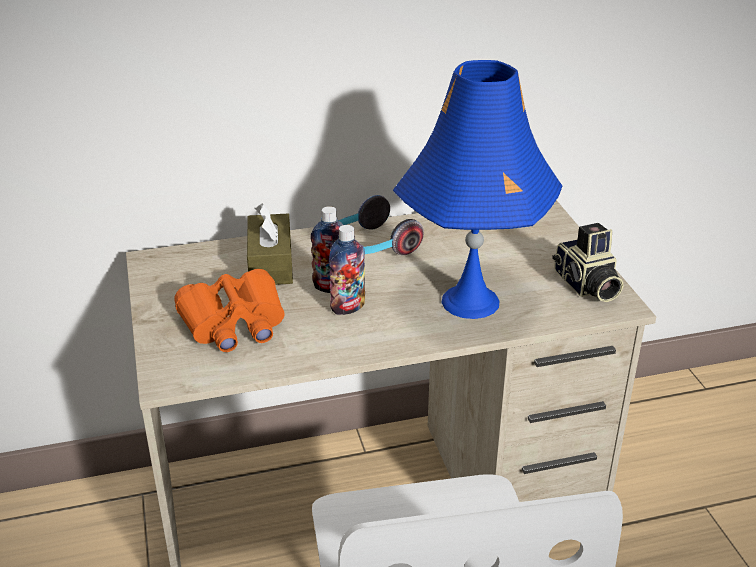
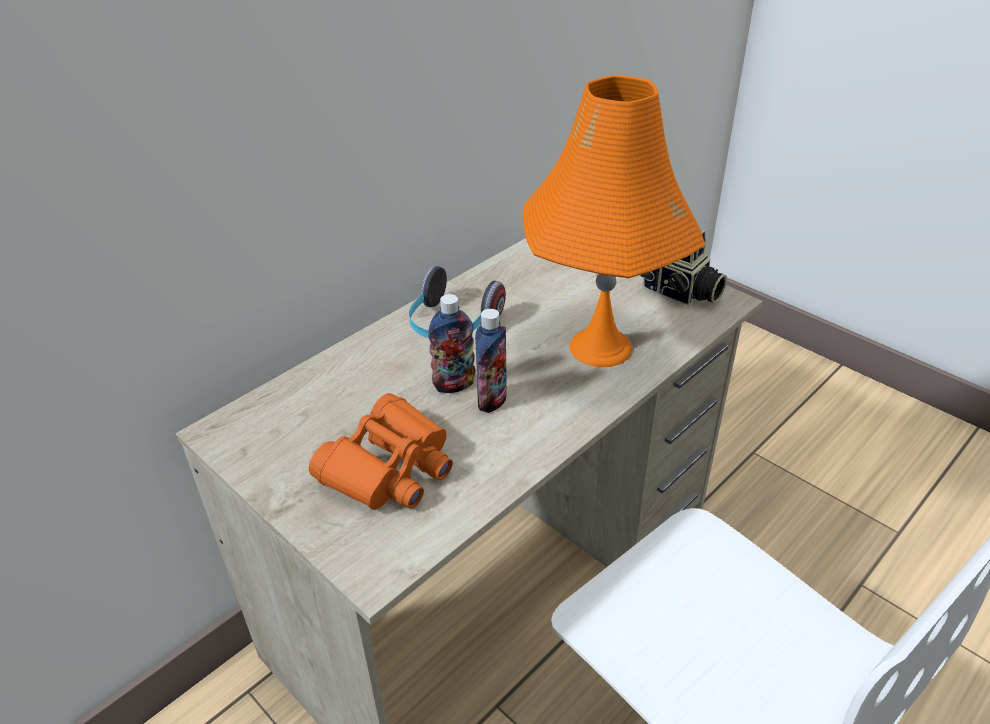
camera: 30 degrees left, 5 degrees up
brown tissue box [247,204,293,285] -> none
blue table lamp [393,60,563,319] -> orange table lamp [523,75,705,367]

